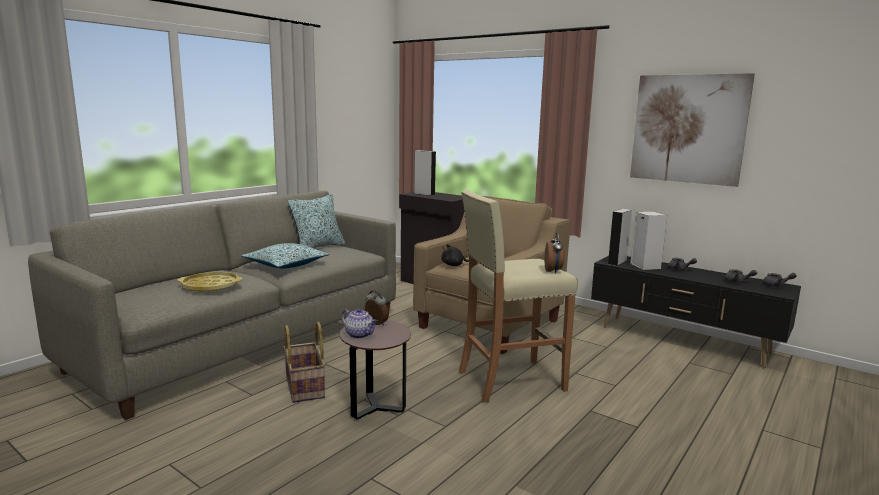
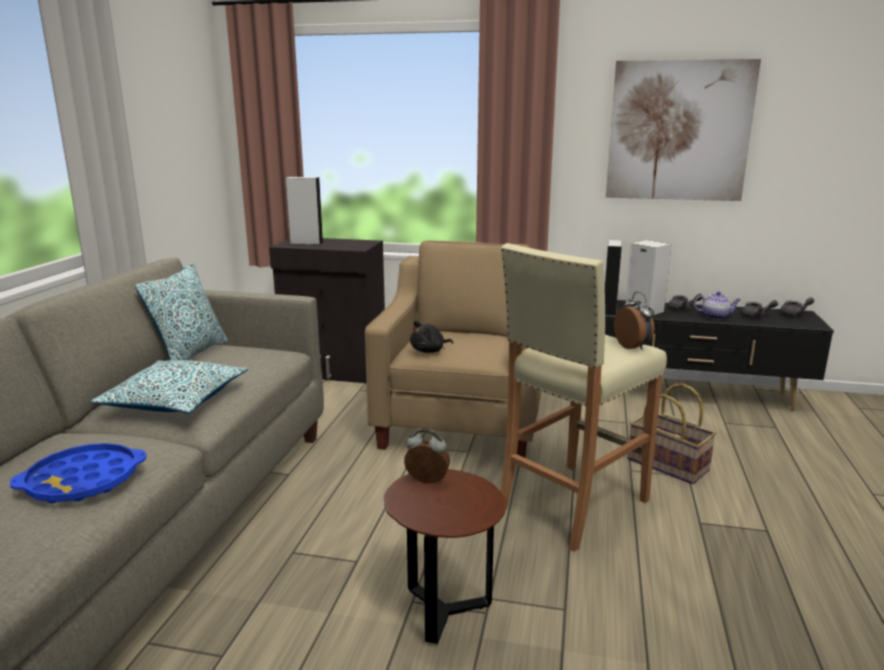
camera: 25 degrees left, 5 degrees up
yellow tray [177,272,242,293] -> blue tray [10,443,147,503]
basket [284,322,325,403] -> basket moved to [628,383,716,484]
teapot [341,308,378,339] -> teapot moved to [694,292,741,319]

